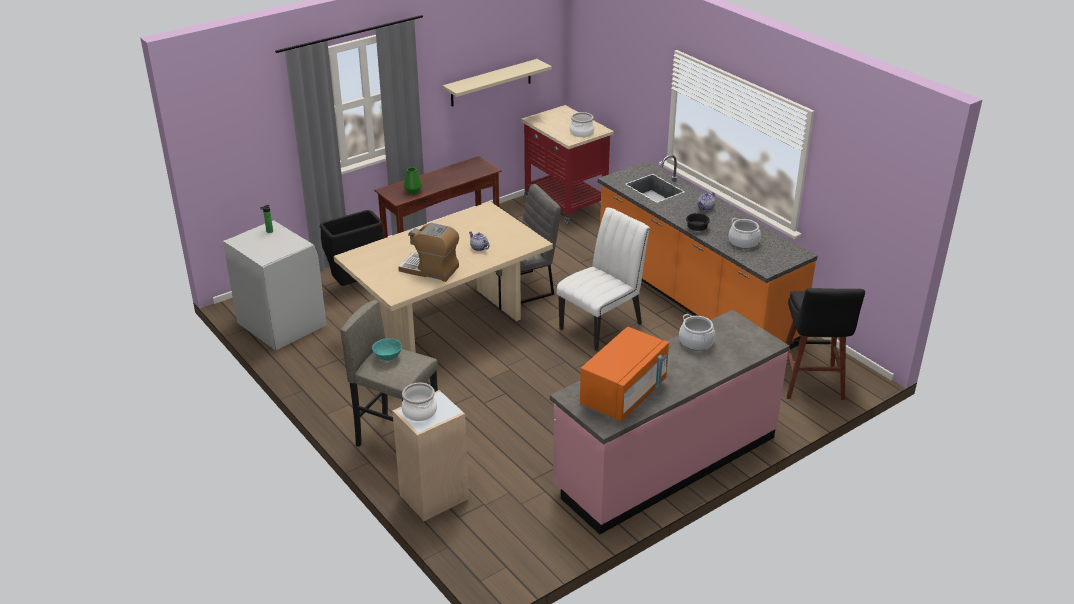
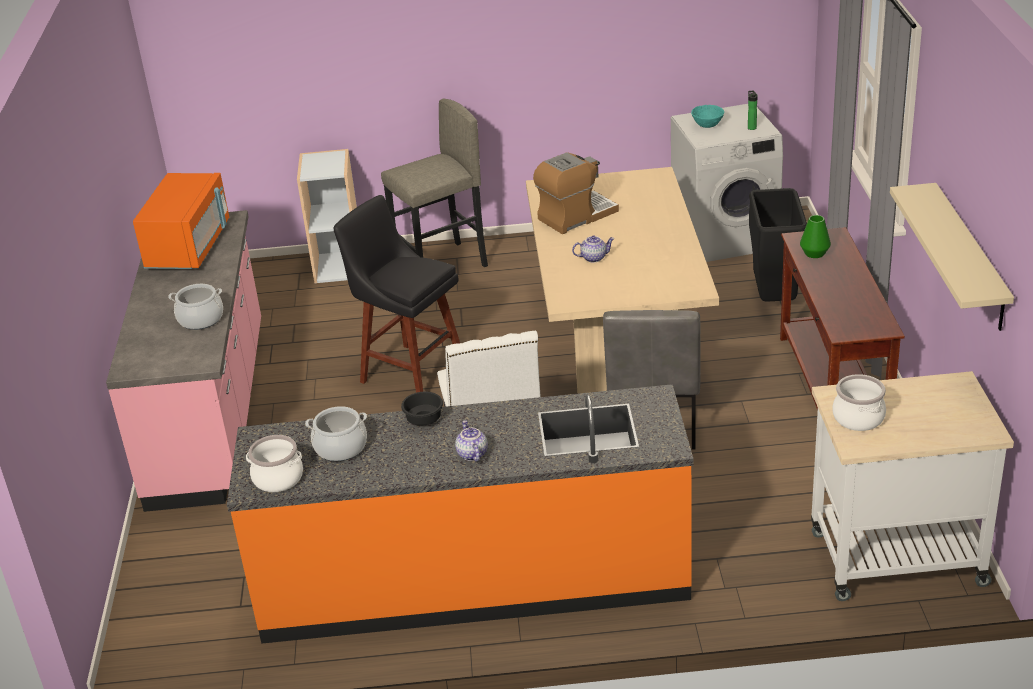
camera: 125 degrees right, 0 degrees up
turquoise bowl [372,338,402,361] -> turquoise bowl moved to [691,105,724,128]
cooking pot [401,383,437,421] -> cooking pot moved to [246,435,303,492]
red cart [521,105,614,225] -> white cart [811,371,1014,601]
orange microwave [580,327,669,422] -> orange microwave turned 150 degrees counterclockwise [133,173,229,269]
black stool [785,288,865,400] -> black stool moved to [334,195,460,393]

